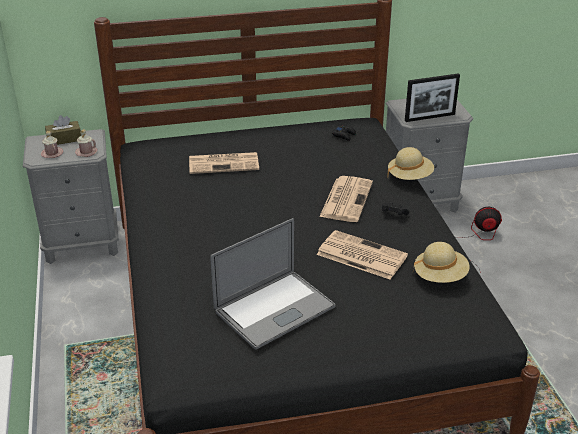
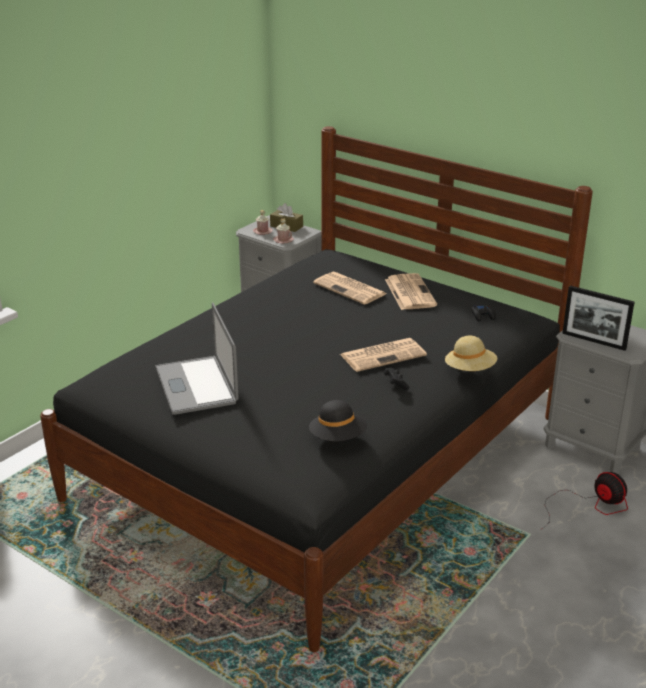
camera: 50 degrees right, 5 degrees down
laptop [210,218,336,350] -> laptop turned 60 degrees clockwise [156,303,238,415]
newspaper [317,230,408,280] -> newspaper moved to [385,273,437,310]
beige hat [413,242,469,283] -> black hat [309,400,367,441]

